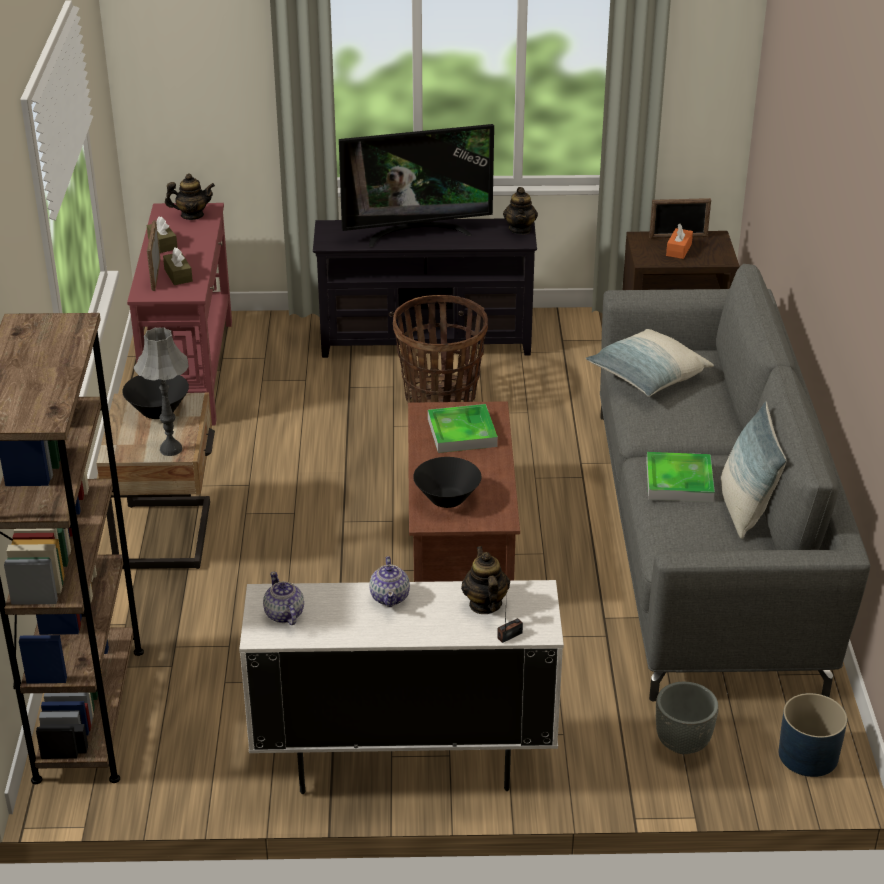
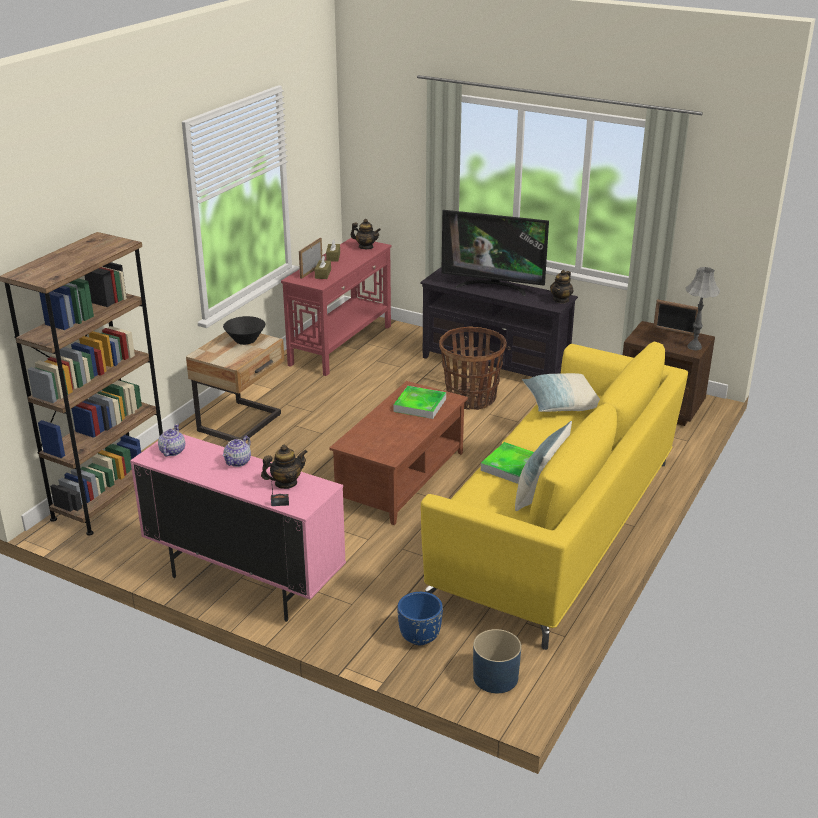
camera: 30 degrees right, 5 degrees down
grey table lamp [133,327,189,456] -> grey table lamp moved to [686,267,720,350]
white cabinet [239,580,564,794] -> pink cabinet [130,434,346,622]
black bowl [413,457,481,508] -> none
teapot [461,546,510,614] -> teapot turned 45 degrees clockwise [261,445,308,489]
grey sofa [600,264,870,702] -> yellow sofa [421,341,688,650]
grey planter [656,682,719,754] -> blue planter [397,592,443,645]
orange tissue box [666,224,693,259] -> none

